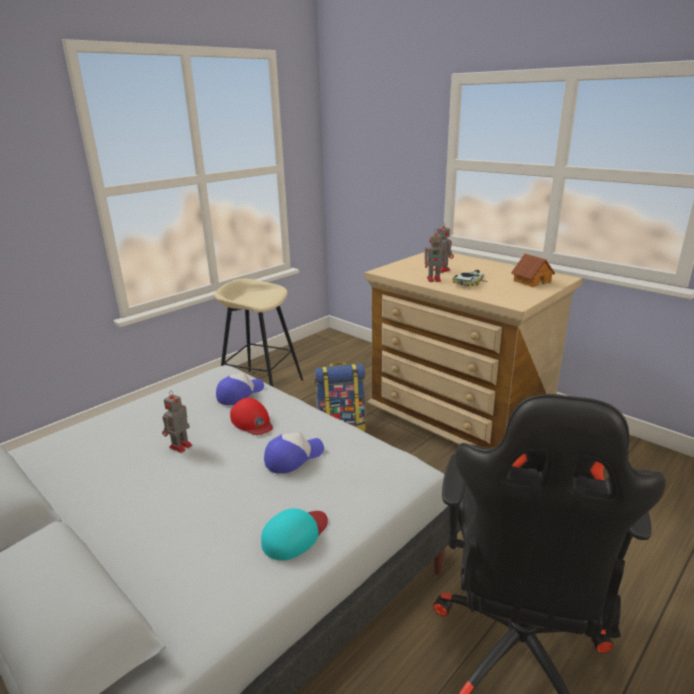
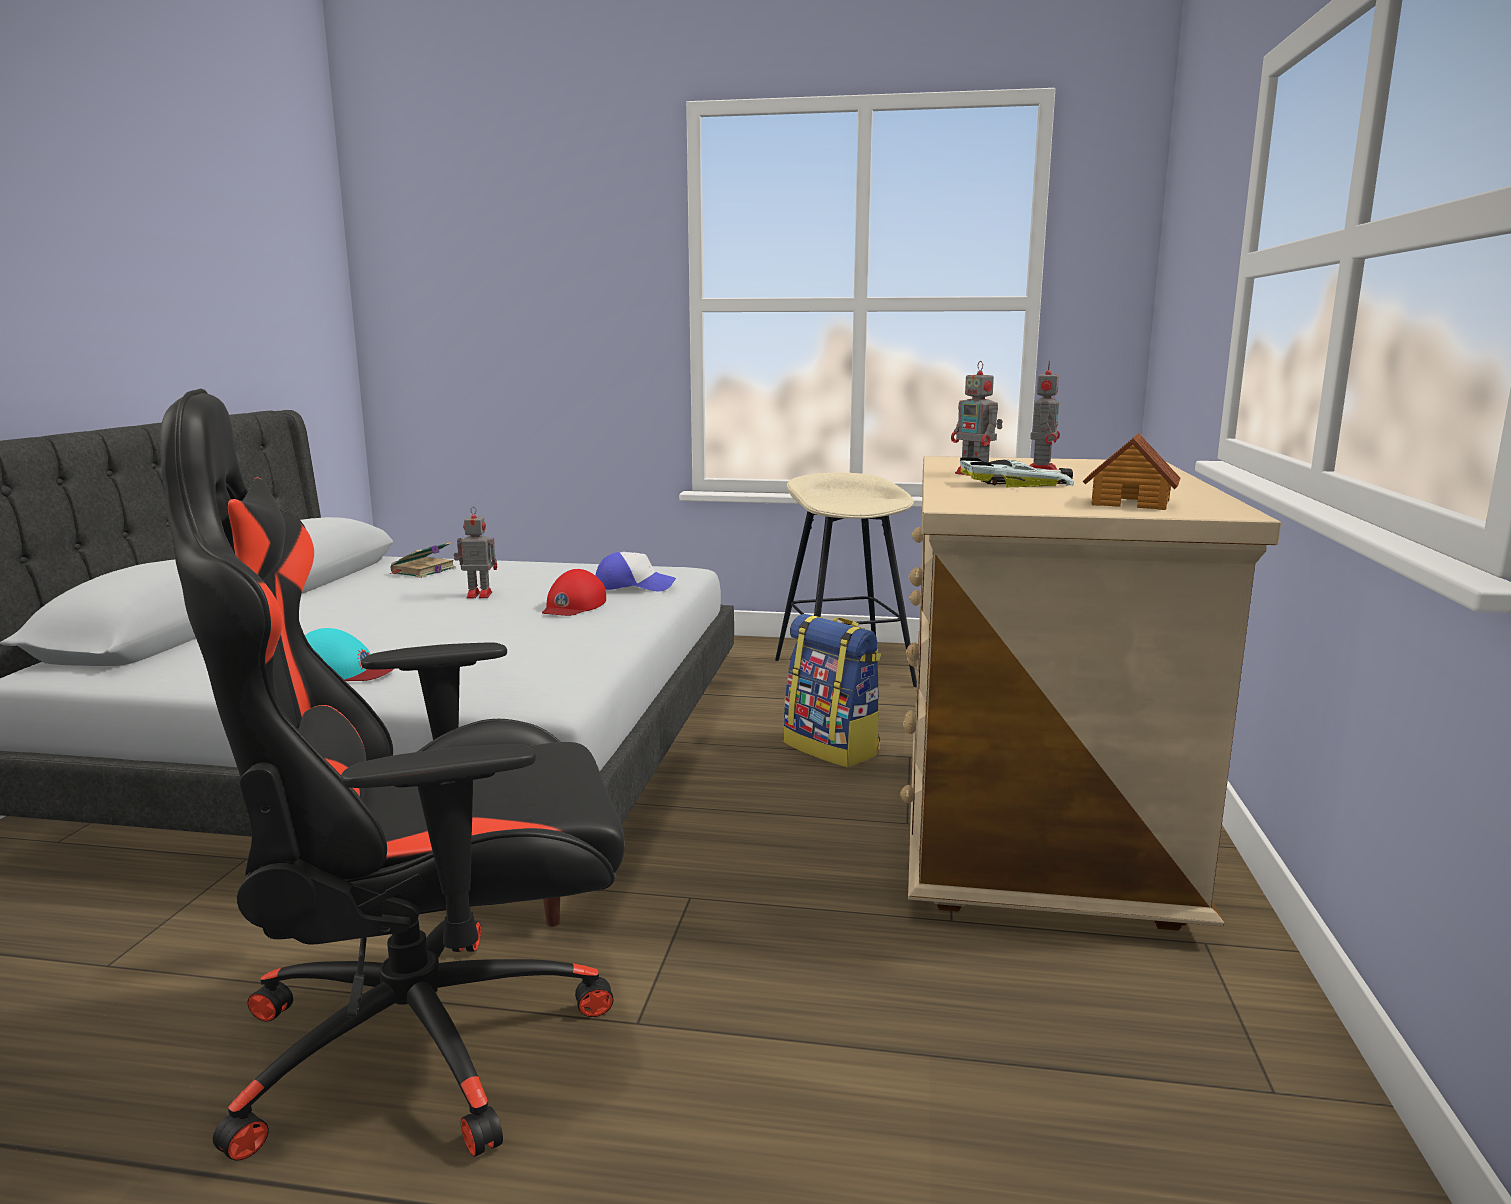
camera: 55 degrees right, 10 degrees down
cap [264,432,324,474] -> none
none -> book [389,542,456,578]

